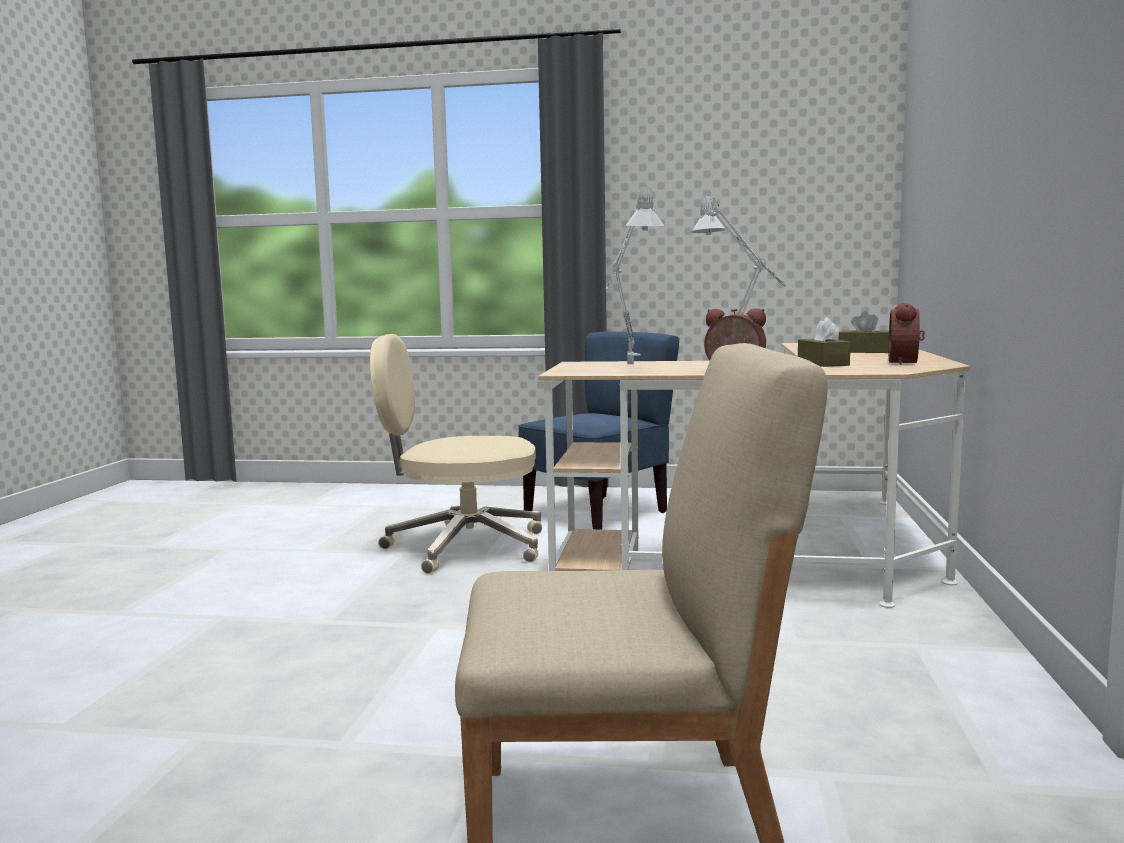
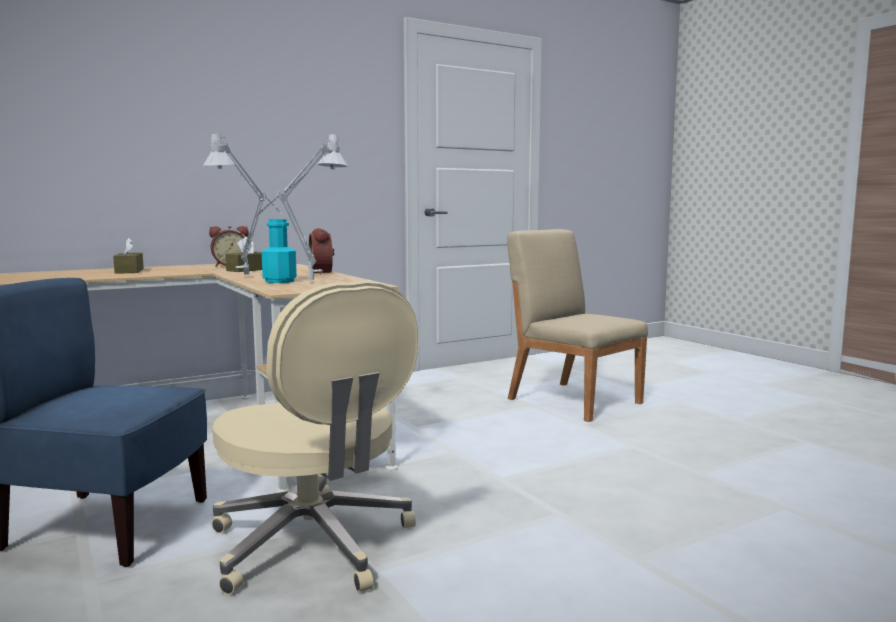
camera: 130 degrees left, 0 degrees up
none -> turquoise bottle [262,219,297,283]

